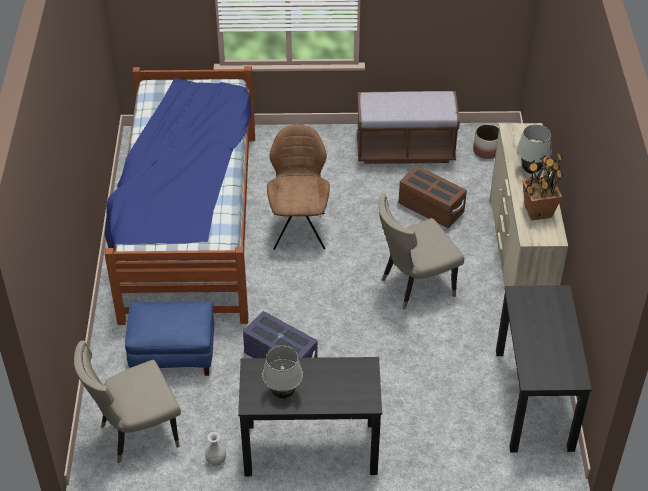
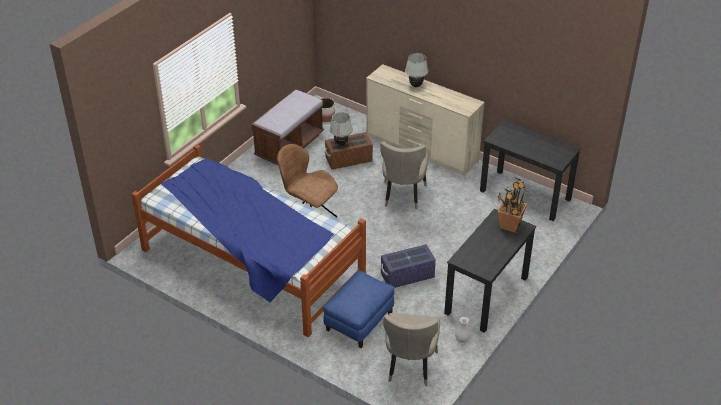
camera: 55 degrees left, 5 degrees down
white table lamp [262,346,303,399] -> white table lamp moved to [330,112,353,146]
potted plant [522,153,563,221] -> potted plant moved to [497,177,527,233]

